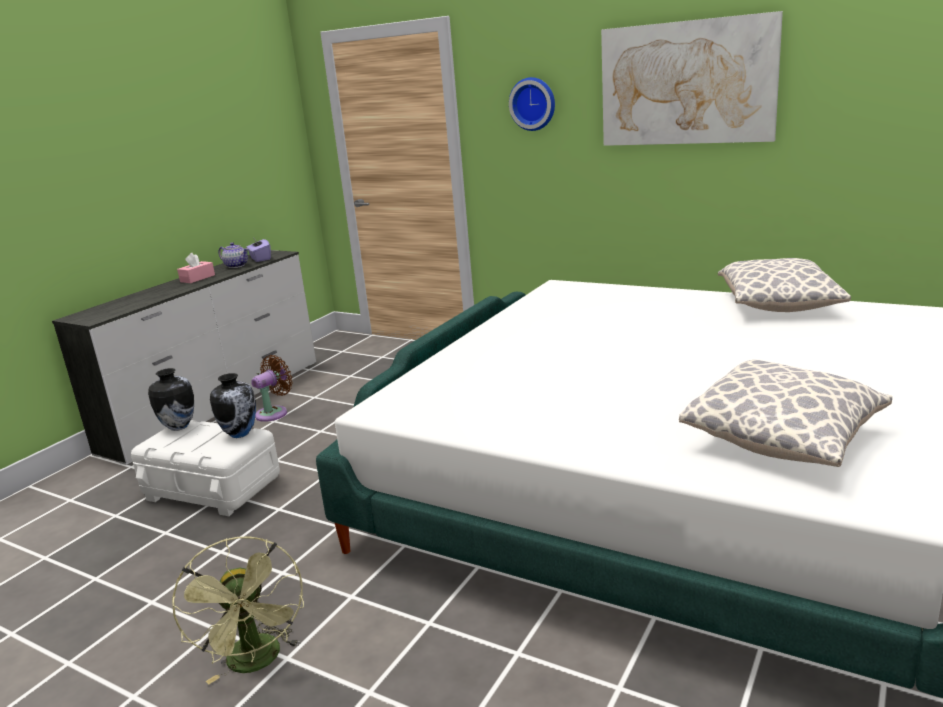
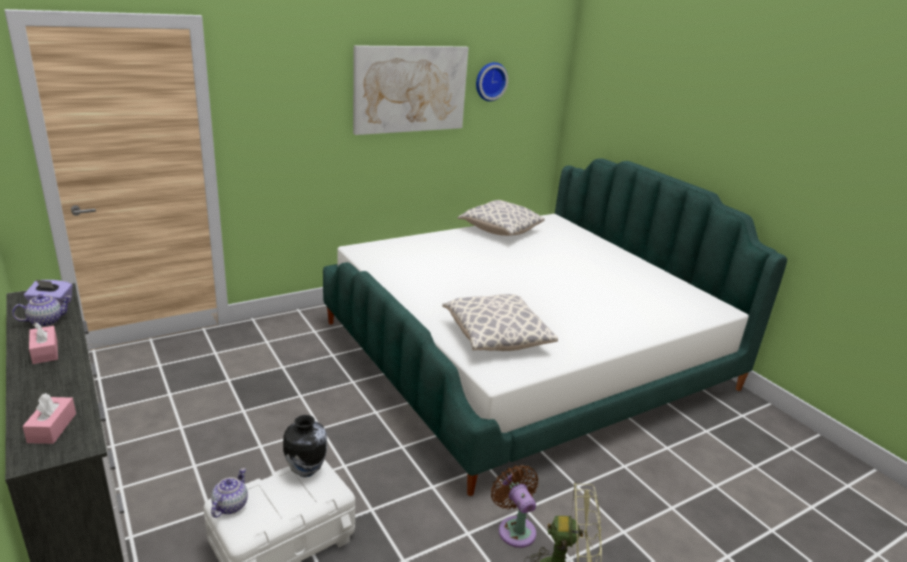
camera: 65 degrees left, 5 degrees up
vase [148,368,194,431] -> teapot [211,468,248,518]
brown fan [251,355,293,422] -> brown fan moved to [491,465,538,548]
wall clock [509,77,555,131] -> wall clock moved to [476,62,508,101]
pillow [679,360,892,467] -> pillow moved to [442,294,558,351]
none -> pink tissue box [22,393,76,444]

